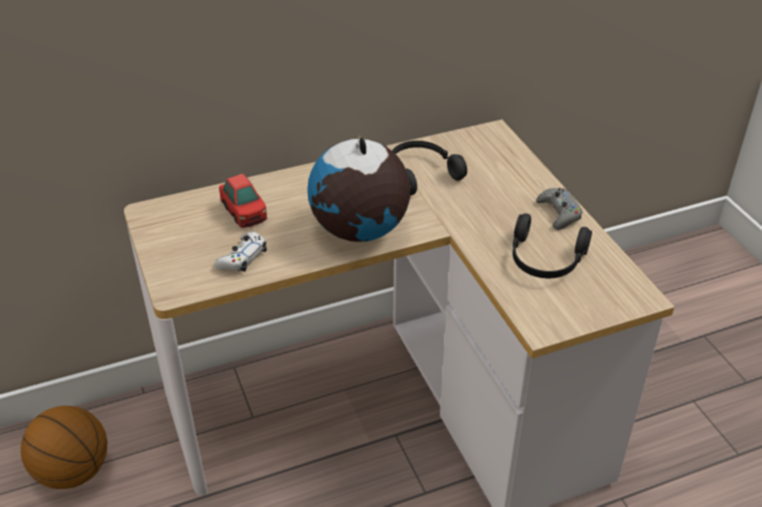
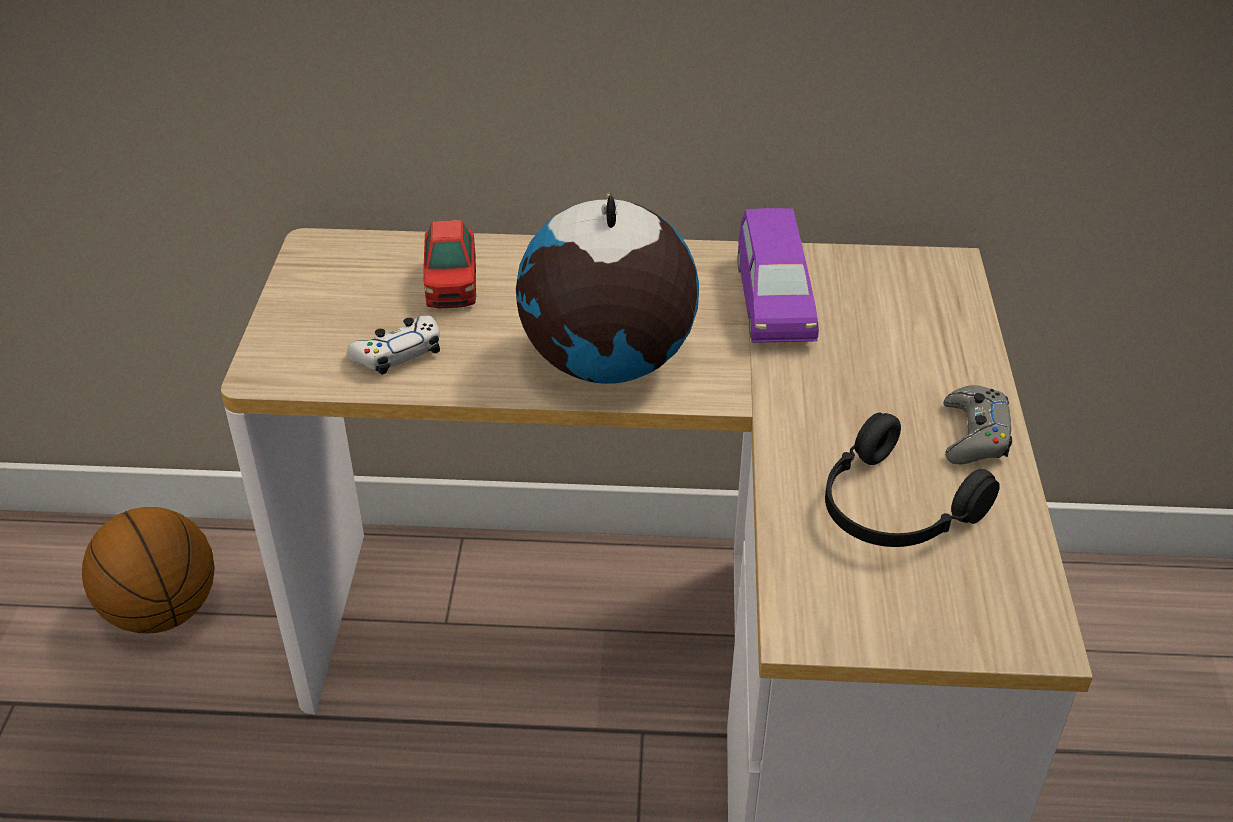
camera: 25 degrees right, 0 degrees up
black headphones [392,141,467,195] -> purple toy car [738,208,819,343]

